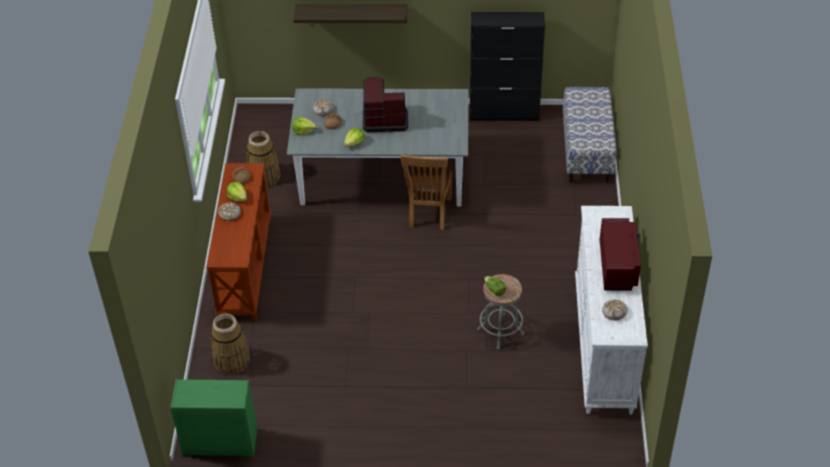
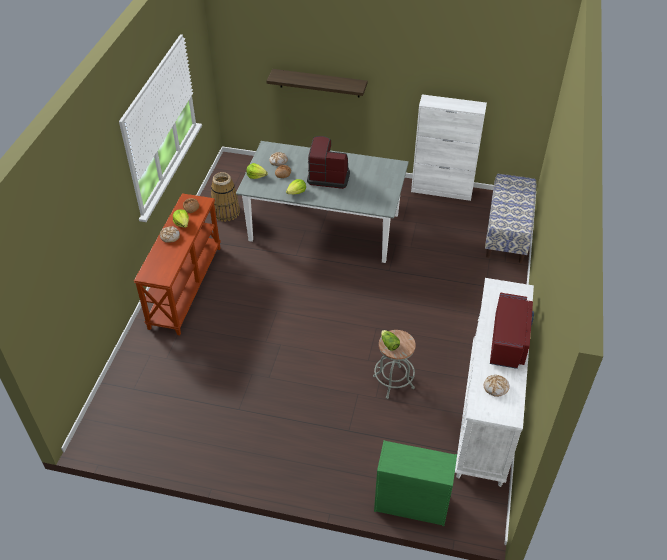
camera: 10 degrees right, 0 degrees up
green dresser [170,379,258,457] -> green dresser moved to [374,440,457,526]
basket [211,313,250,375] -> none
brown chair [400,155,452,230] -> none
black cabinet [470,12,545,121] -> white cabinet [411,94,487,201]

